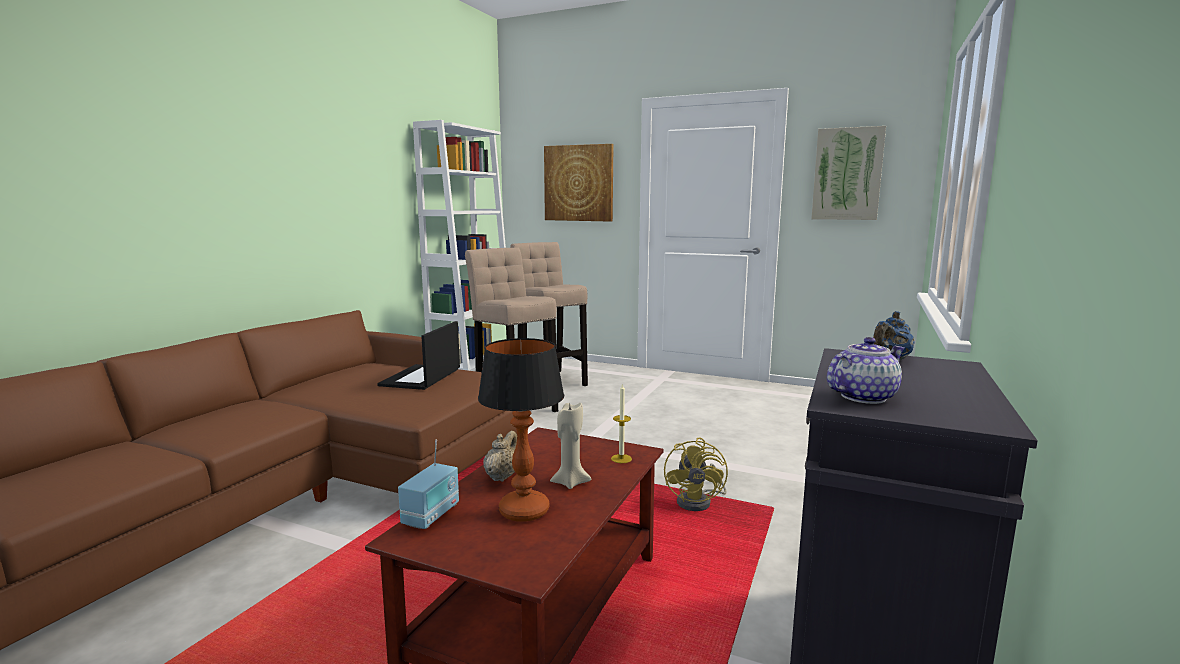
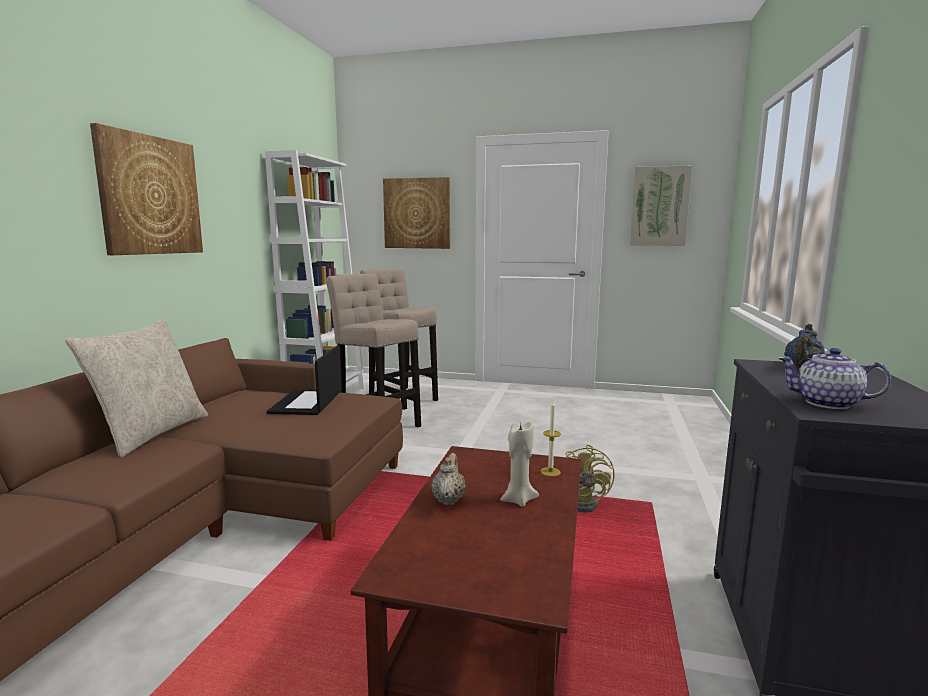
camera: 10 degrees left, 0 degrees up
radio [398,440,459,529] -> none
table lamp [478,338,564,522] -> none
teapot [827,337,905,404] -> teapot turned 120 degrees counterclockwise [778,348,891,409]
none -> beige pillow [65,318,208,458]
none -> picture [90,123,203,255]

